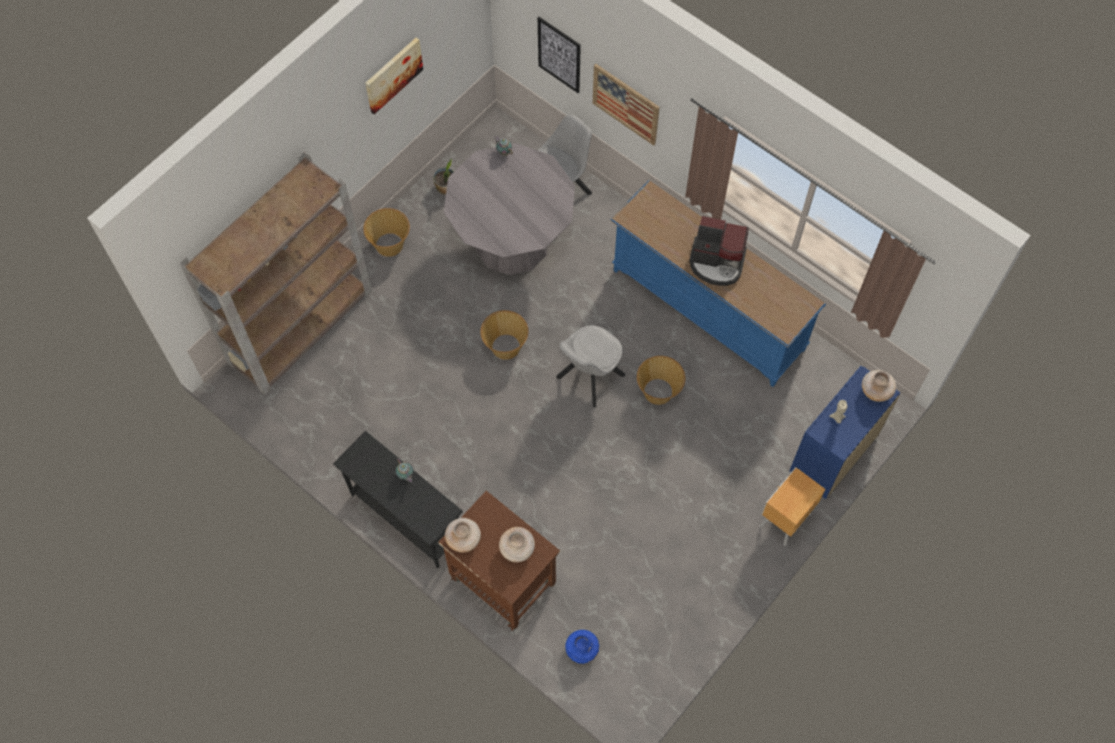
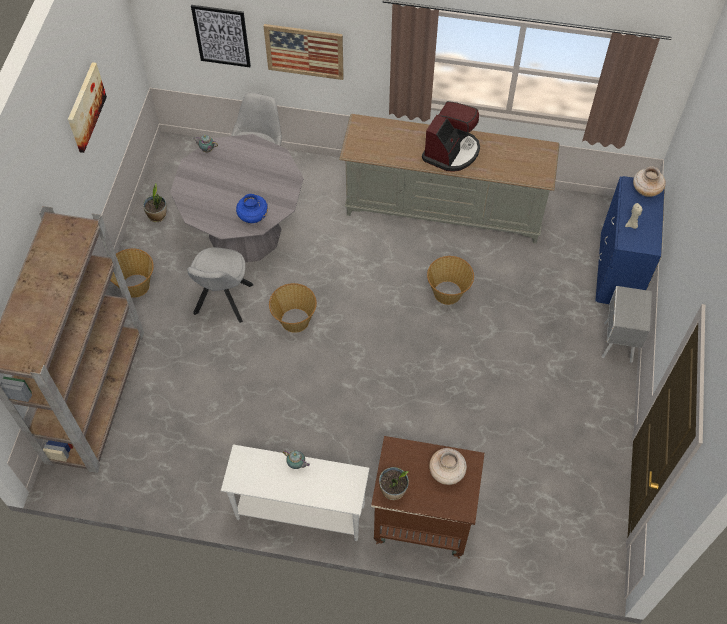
camera: 30 degrees left, 5 degrees down
black console table [333,431,463,568] -> white console table [221,444,370,541]
beige vase [445,518,481,552] -> potted plant [379,467,409,500]
grey chair [556,326,625,407] -> grey chair moved to [187,247,253,323]
blue vase [565,630,599,664] -> blue vase moved to [236,194,268,223]
blue cabinet [610,180,826,387] -> grey cabinet [339,114,560,244]
coffee machine [690,216,749,286] -> coffee machine turned 45 degrees counterclockwise [422,101,480,172]
brown nightstand [760,467,825,546] -> grey nightstand [601,286,652,363]

